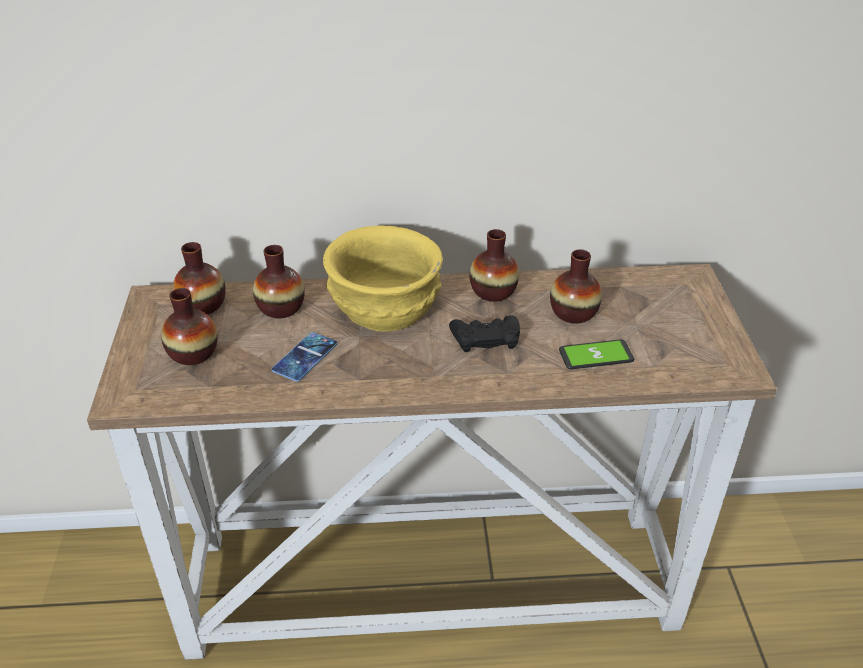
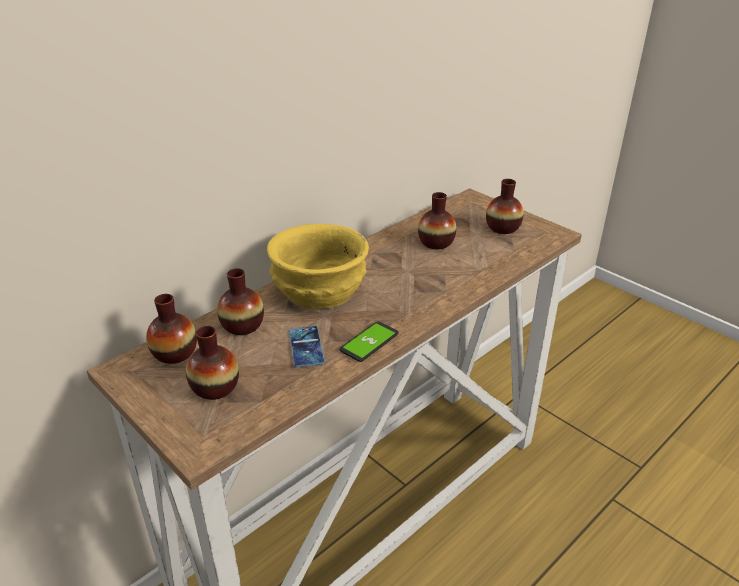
camera: 40 degrees left, 5 degrees down
black game controller [449,315,520,352] -> none
vase [470,229,519,302] -> vase moved to [486,179,524,234]
phone [559,339,634,369] -> phone moved to [340,321,399,362]

